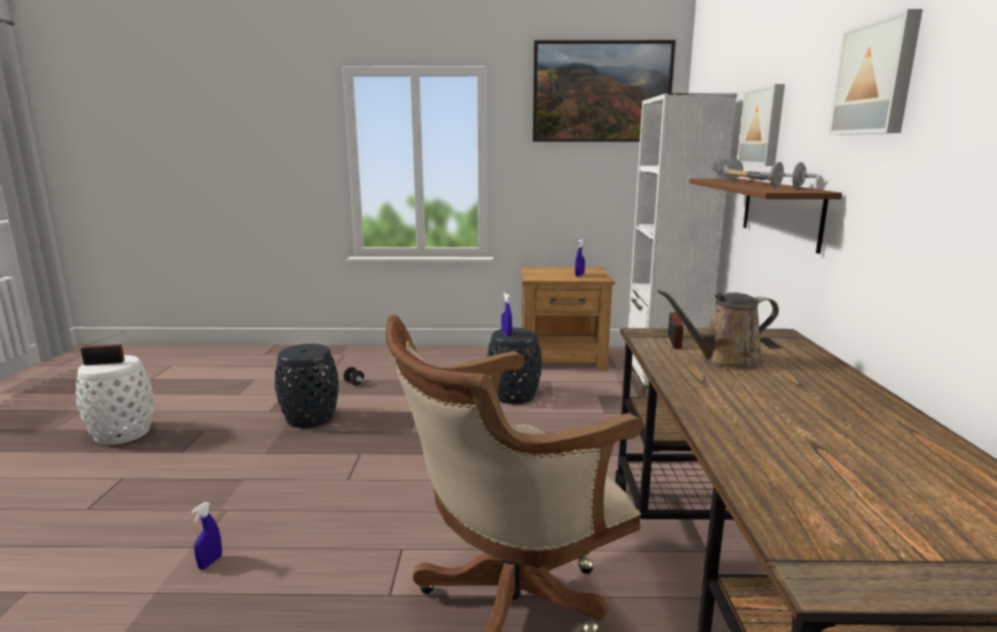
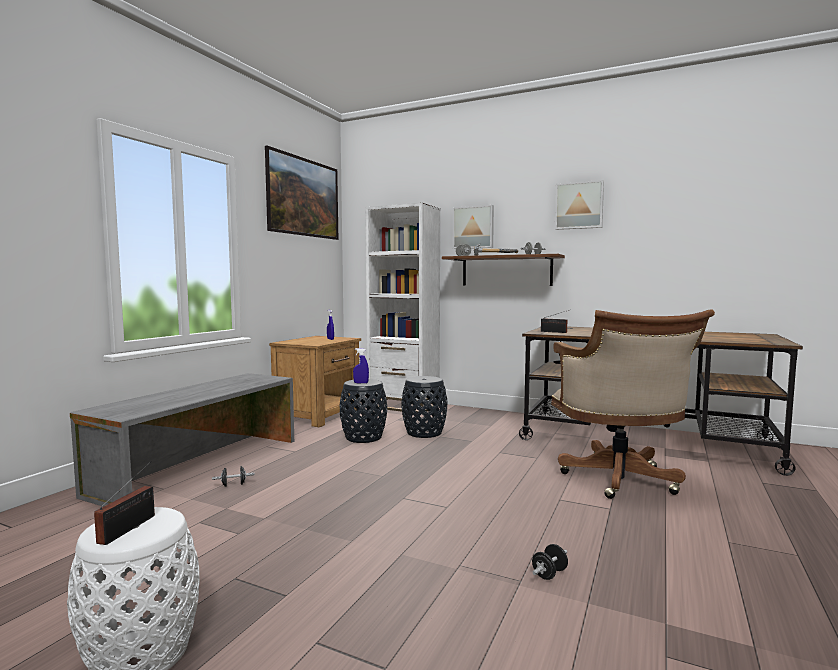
camera: 65 degrees left, 10 degrees down
blue spray bottle [191,502,222,569] -> black dumbbell [532,544,568,580]
black stool [275,344,339,428] -> black stool moved to [401,376,447,438]
brown watering can [658,290,779,369] -> none
none -> grey bench [70,373,294,507]

